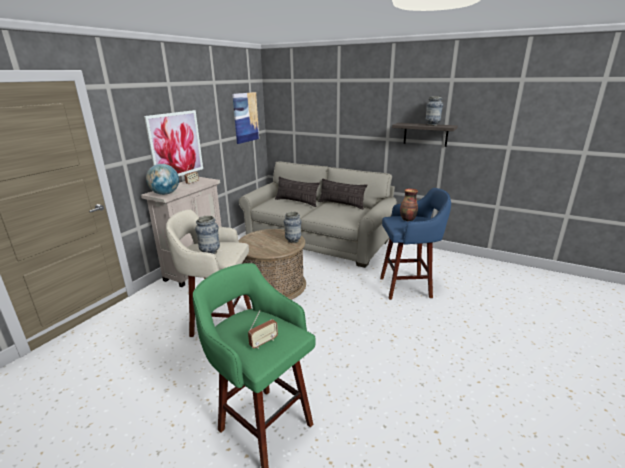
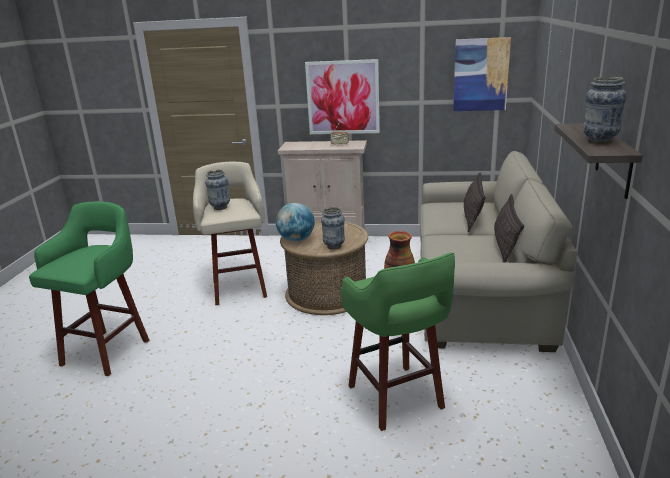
camera: 70 degrees right, 0 degrees up
globe [146,164,179,195] -> globe moved to [276,203,315,242]
radio [248,310,278,349] -> none
blue stool [380,188,451,300] -> green stool [341,253,455,431]

